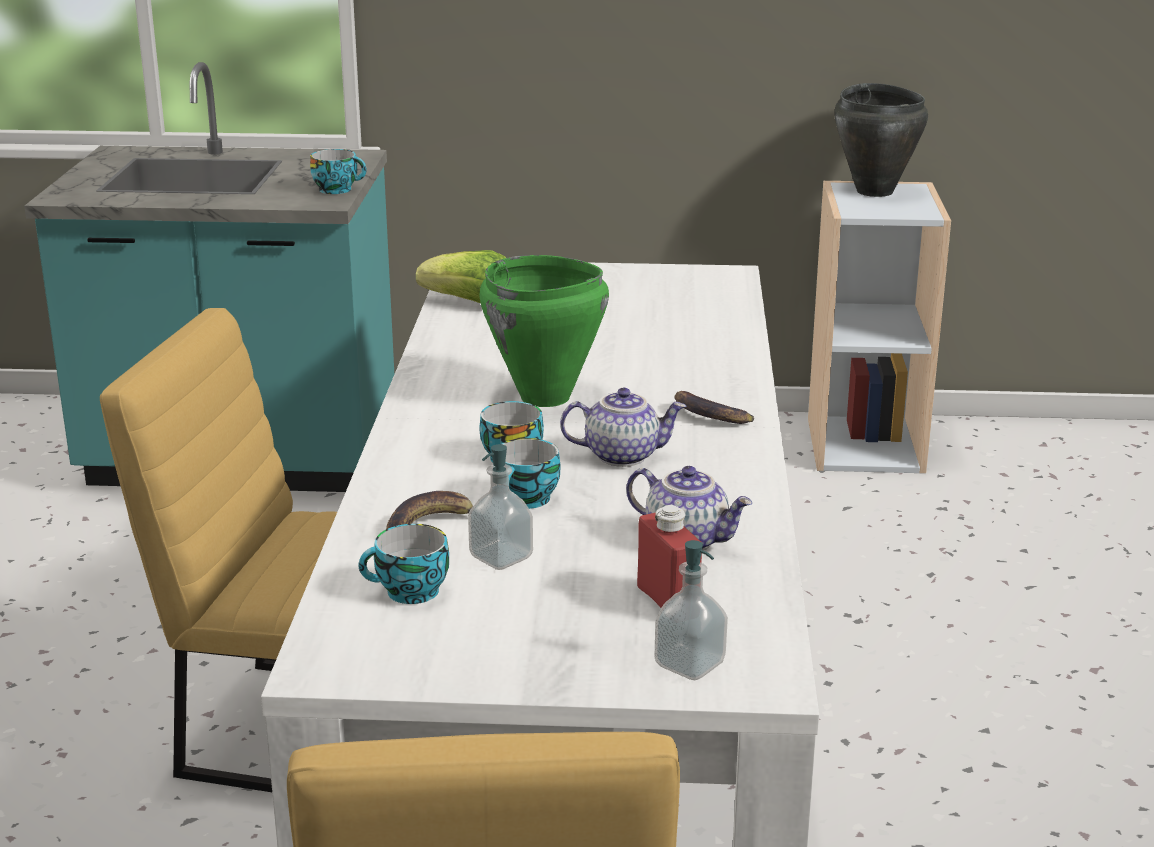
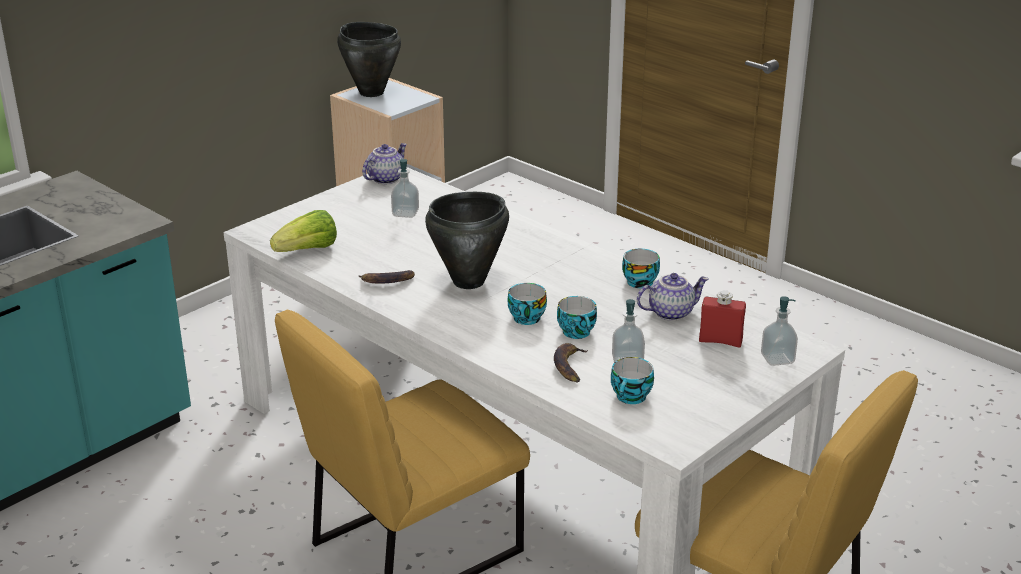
camera: 50 degrees left, 5 degrees up
cup [310,149,367,194] -> cup moved to [622,249,660,288]
green cooking pot [480,255,609,407] -> black cooking pot [425,192,509,289]
teapot [560,388,687,467] -> teapot moved to [362,143,407,184]
banana [674,391,754,424] -> banana moved to [359,270,415,283]
none -> soap dispenser [391,159,419,218]

